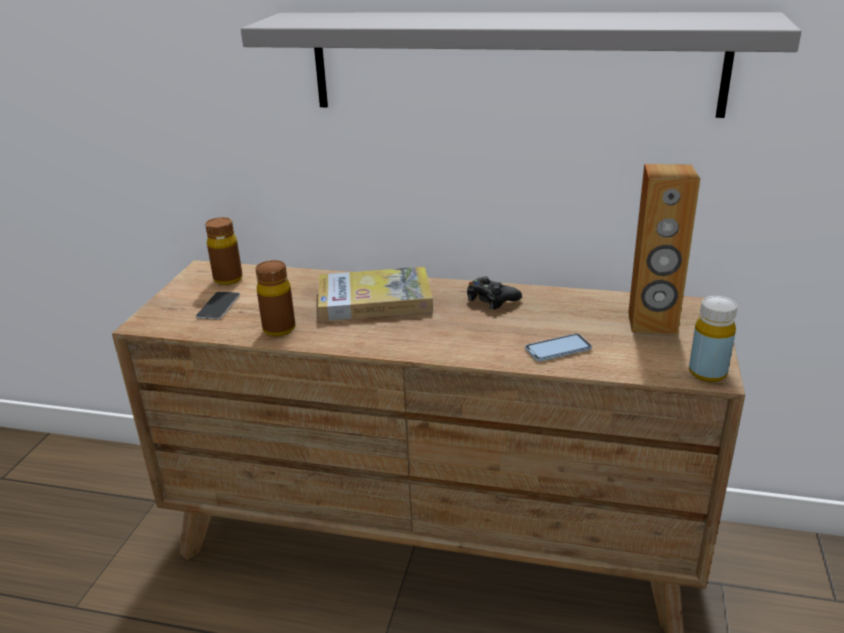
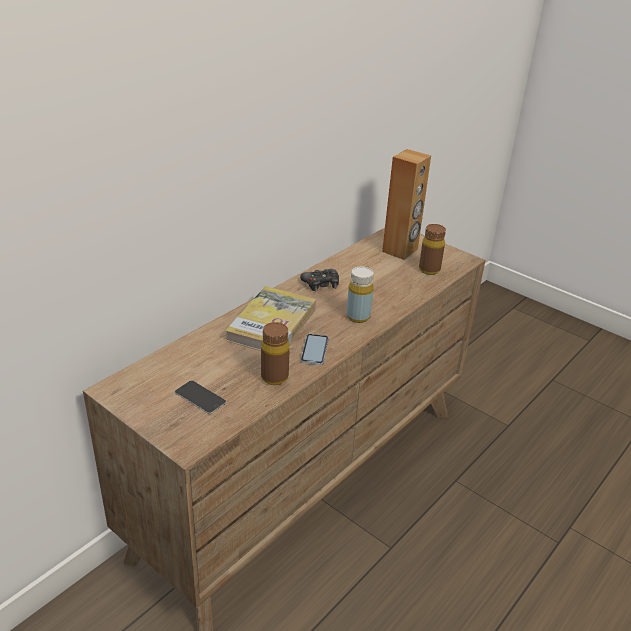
camera: 65 degrees left, 5 degrees up
brown bottle [205,217,242,285] -> brown bottle moved to [419,224,446,275]
grey shelf [241,12,801,118] -> none
phone [525,334,592,362] -> phone moved to [300,334,329,365]
yellow bottle [689,296,738,382] -> yellow bottle moved to [346,267,374,323]

